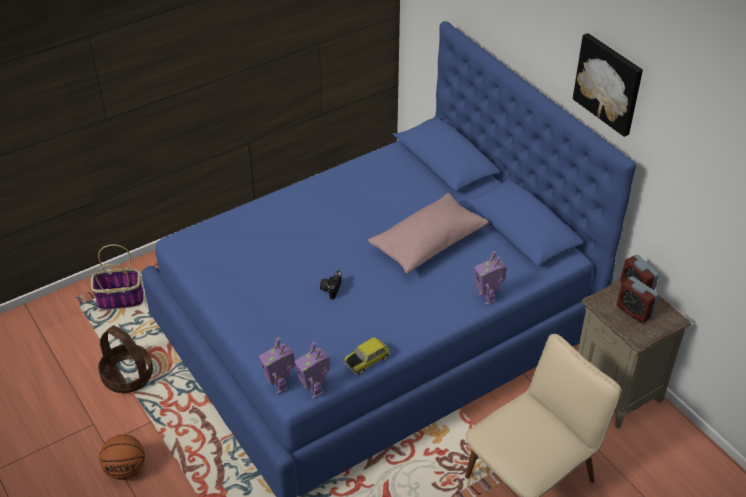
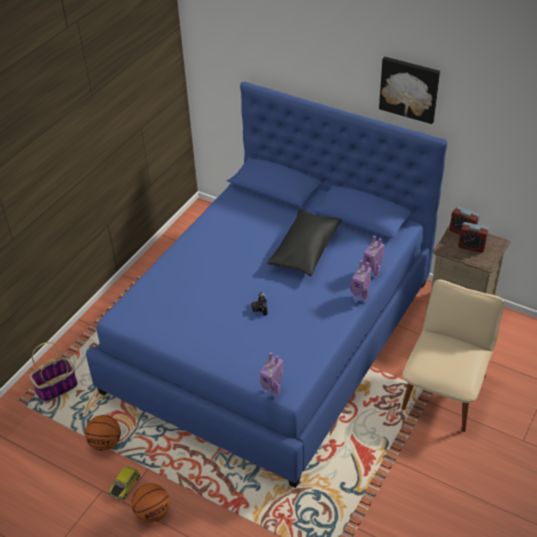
camera: 25 degrees left, 0 degrees up
basket [98,325,153,393] -> basketball [85,415,121,451]
toy robot [295,342,330,399] -> toy robot moved to [350,260,371,303]
toy car [344,337,390,375] -> toy car moved to [109,467,140,500]
pink pillow [368,193,489,274] -> black pillow [267,209,342,276]

